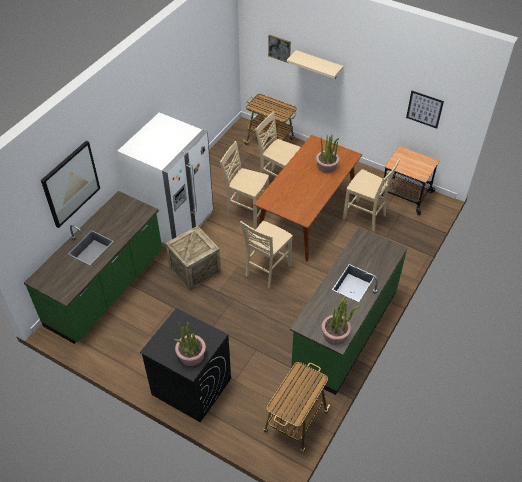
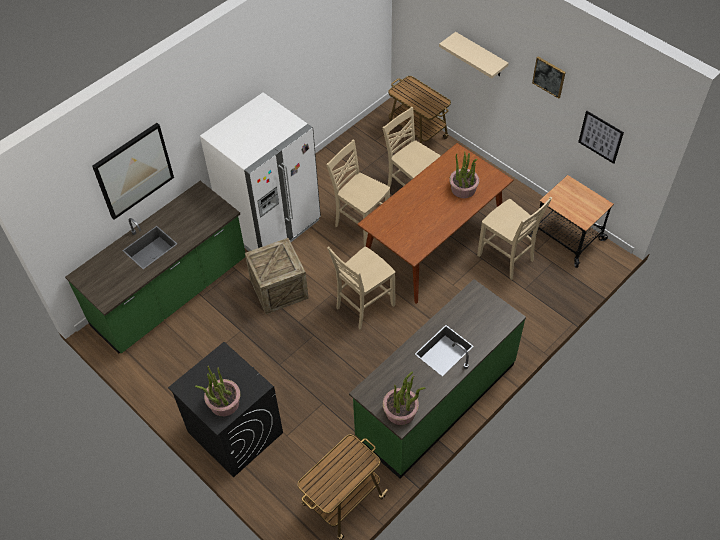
camera: 15 degrees right, 5 degrees up
picture [268,35,291,63] -> picture moved to [532,57,566,99]

